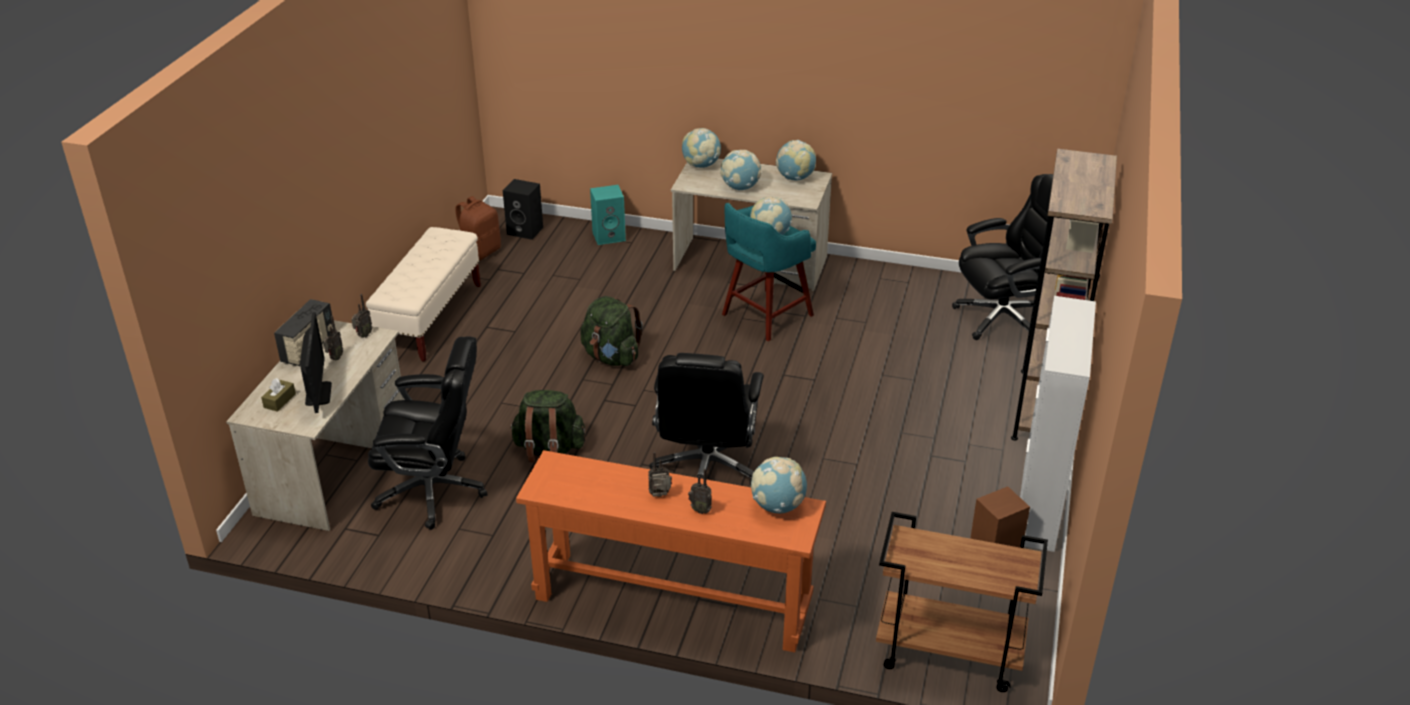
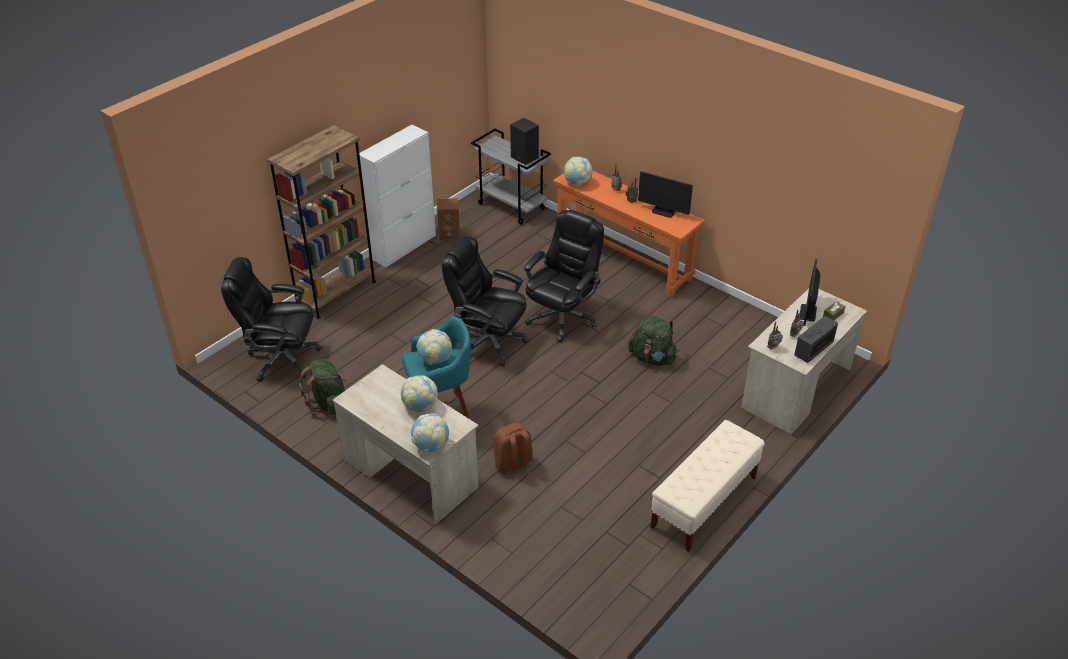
camera: 155 degrees left, 5 degrees up
black office chair [368,336,488,530] -> black office chair moved to [442,236,529,367]
brown backpack [455,196,501,261] -> brown backpack moved to [494,423,533,482]
black speaker [503,179,543,240] -> black speaker moved to [510,118,539,165]
green backpack [580,296,643,366] -> green backpack moved to [299,359,347,415]
turquoise speaker [590,185,626,245] -> none
globe [776,140,816,180] -> none
brown cart [876,512,1048,692] -> grey cart [471,129,551,224]
none -> monitor [638,171,693,218]

